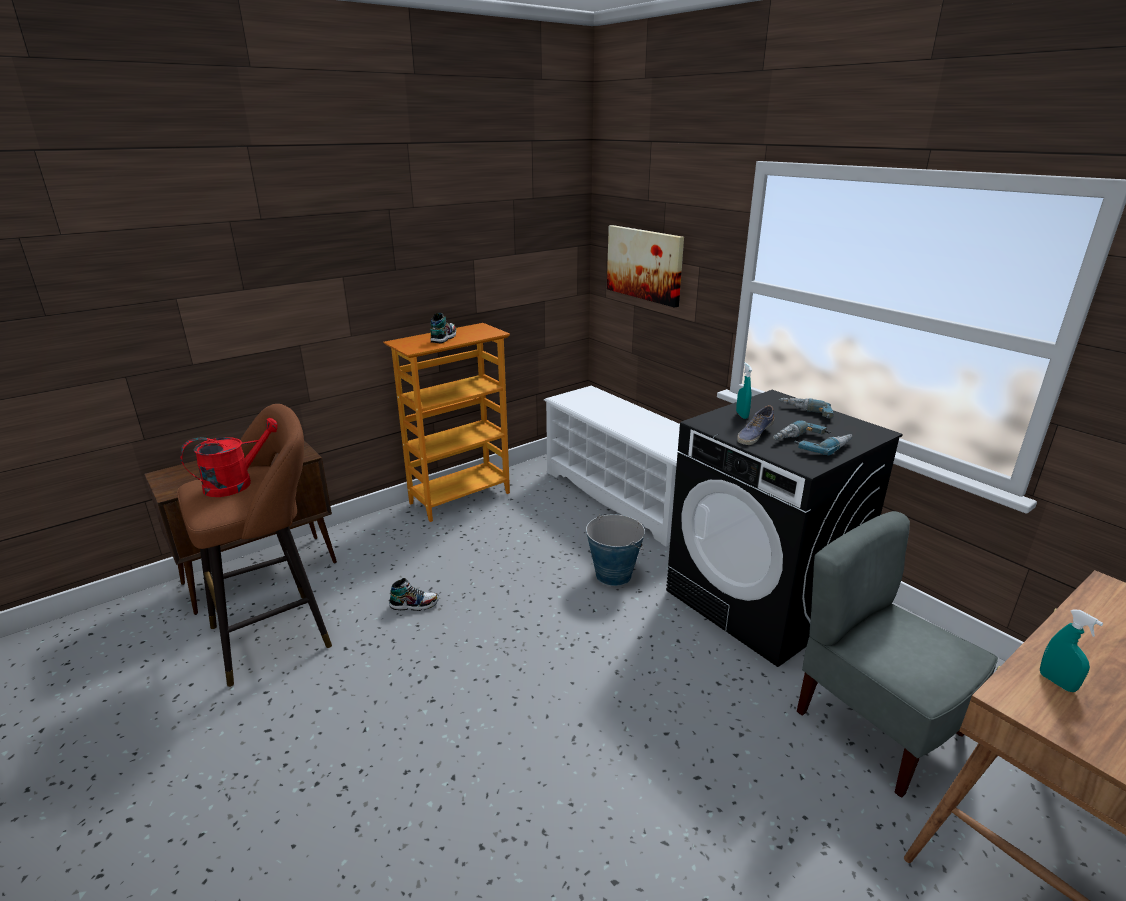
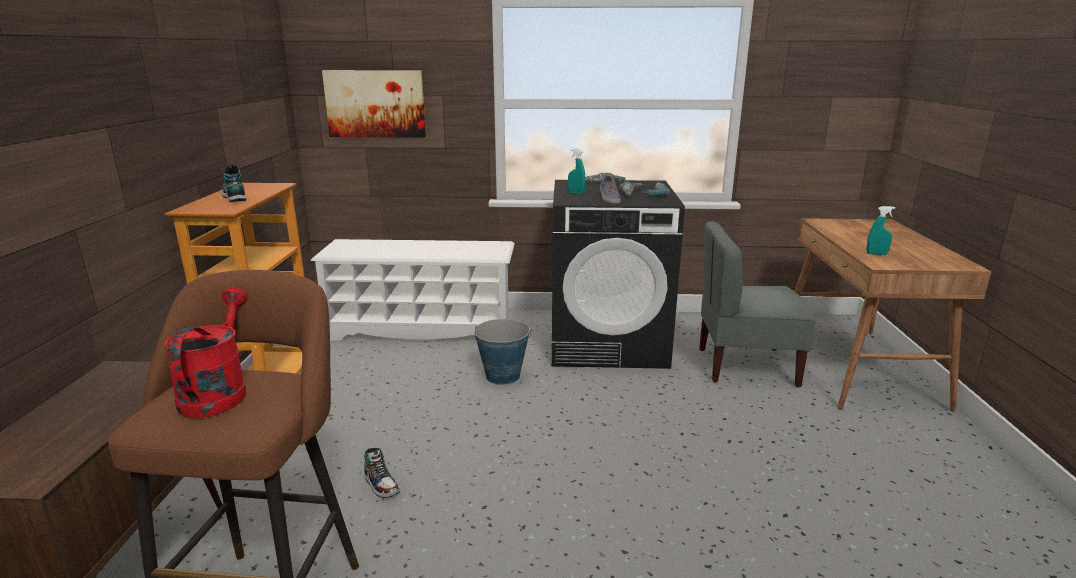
camera: 50 degrees left, 5 degrees down
shoe [389,578,439,611] -> shoe turned 105 degrees clockwise [364,448,400,498]

